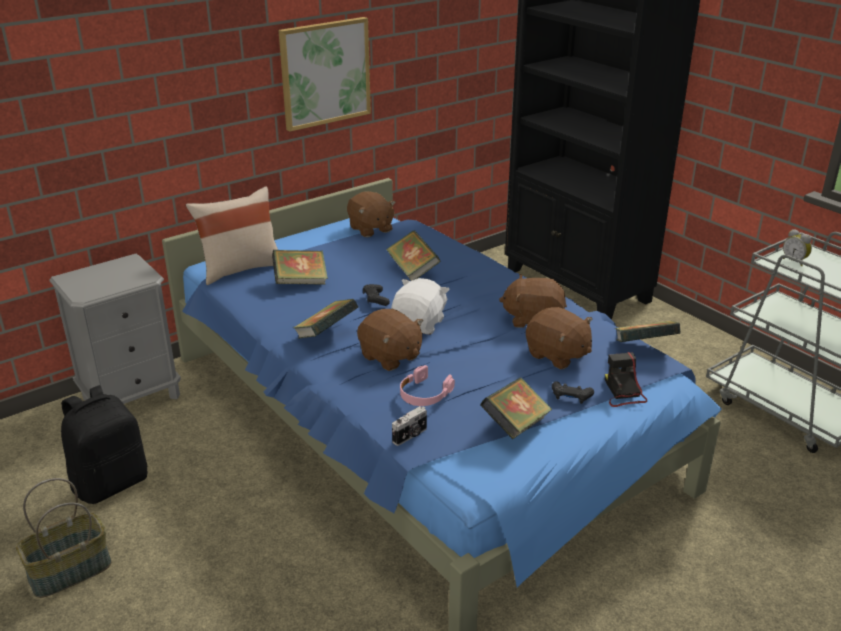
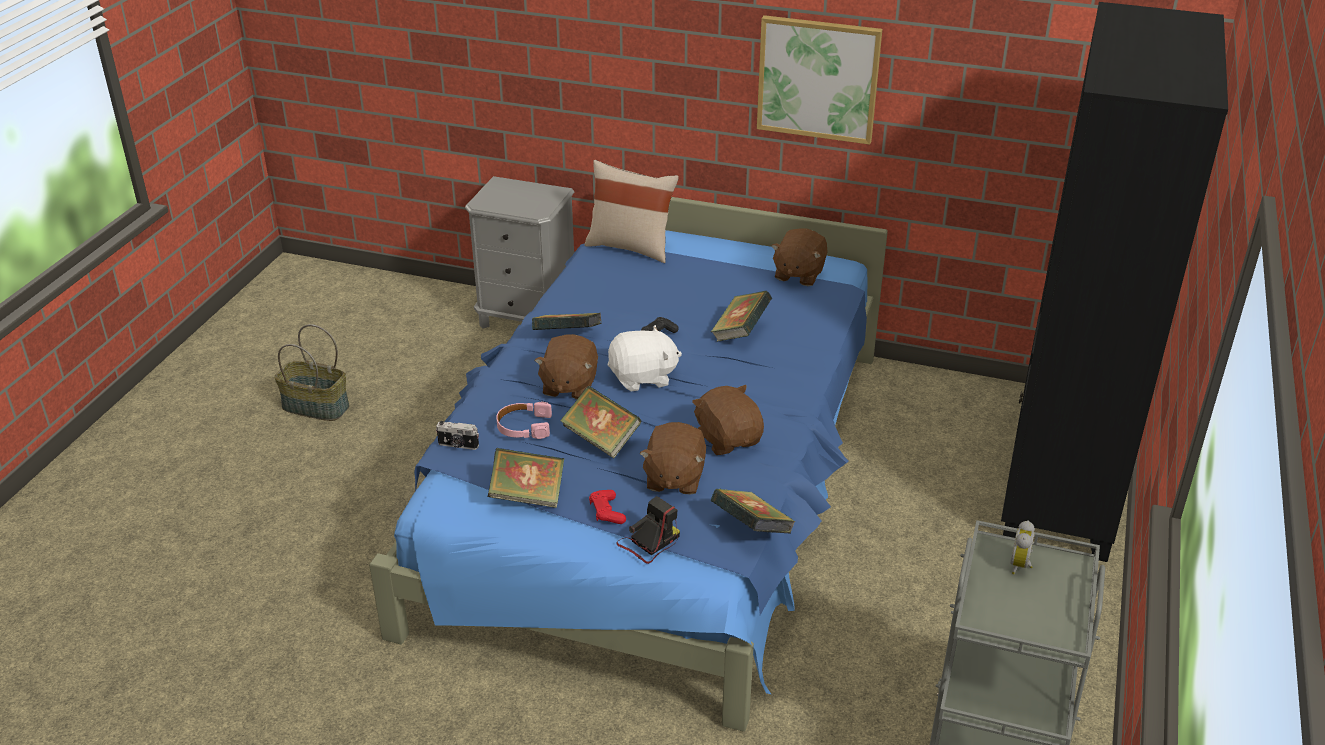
camera: 55 degrees right, 5 degrees up
black backpack [61,385,147,504] -> none
book [272,250,328,285] -> book moved to [560,386,641,458]
black game controller [552,381,594,404] -> red game controller [589,490,626,524]

